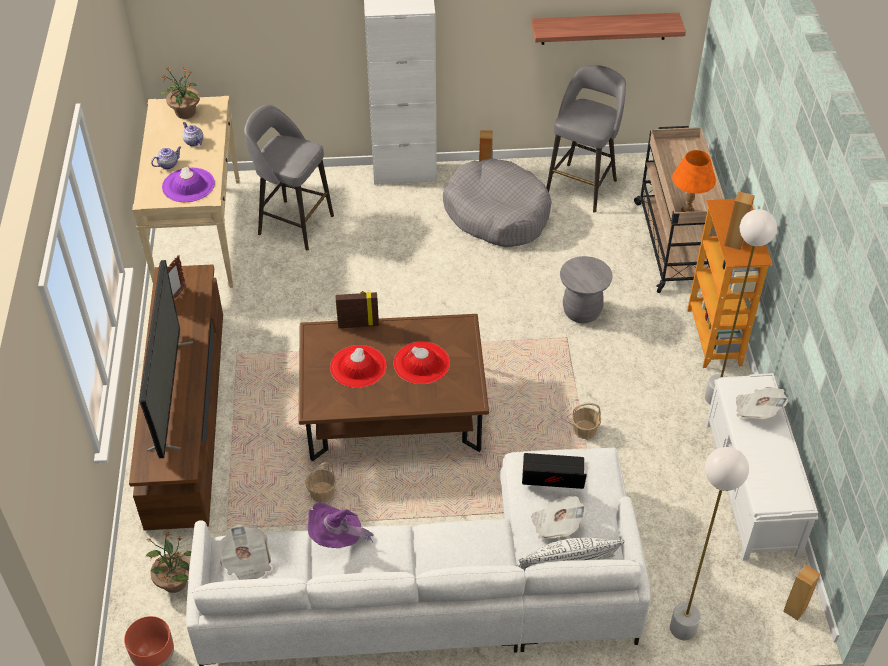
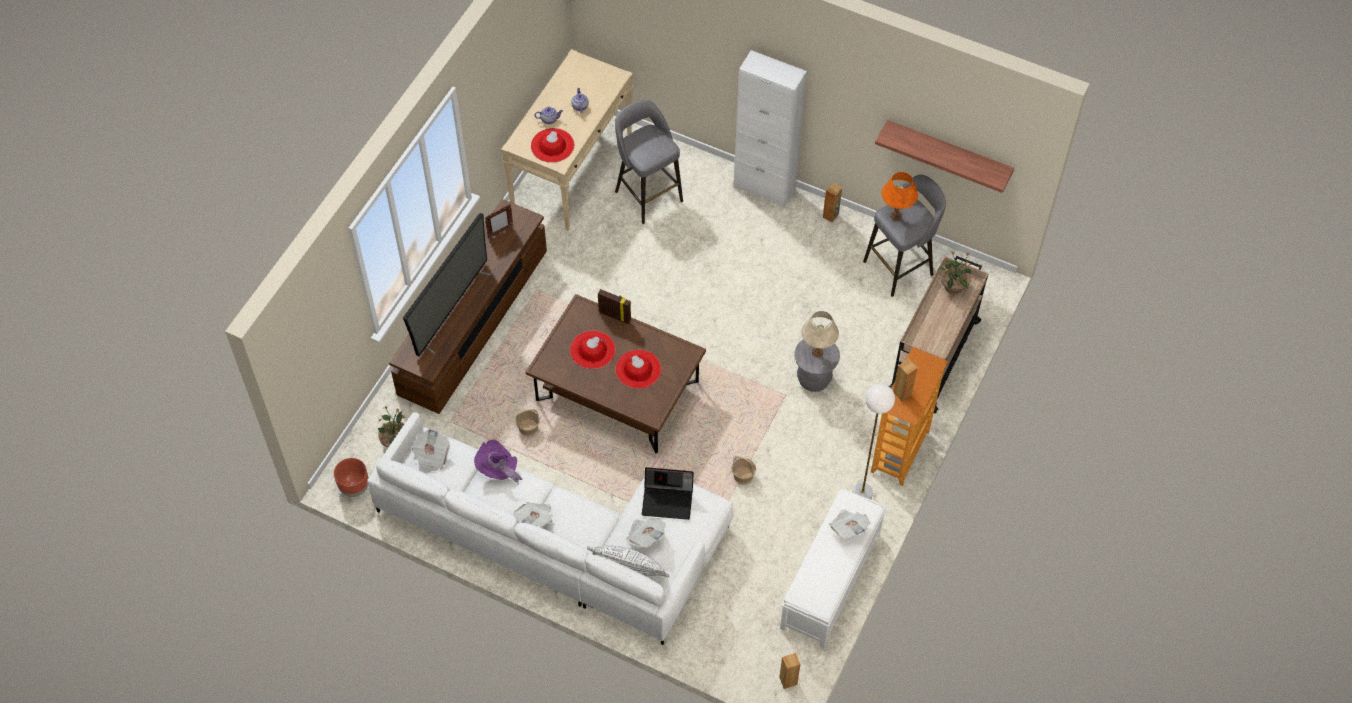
camera: 30 degrees right, 10 degrees up
potted plant [160,66,200,119] -> potted plant moved to [937,251,971,294]
purple hat [162,167,215,202] -> red hat [531,128,574,163]
grey dog bed [443,158,552,247] -> none
laptop [522,453,587,489] -> laptop turned 150 degrees clockwise [642,467,694,520]
white floor lamp [670,447,749,640] -> none
orange table lamp [672,150,716,212] -> orange table lamp moved to [881,172,918,221]
none -> newspaper [513,502,553,527]
none -> beige table lamp [801,311,839,358]

